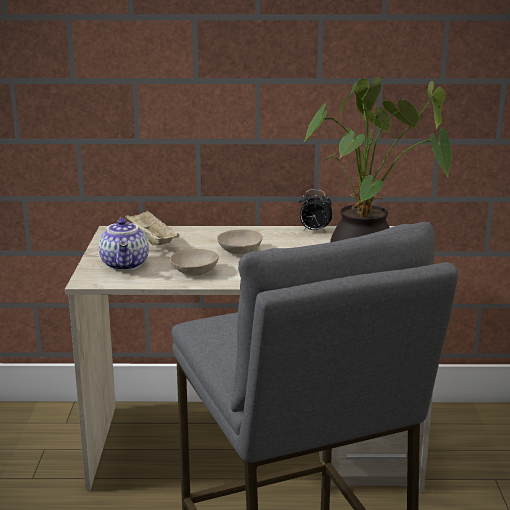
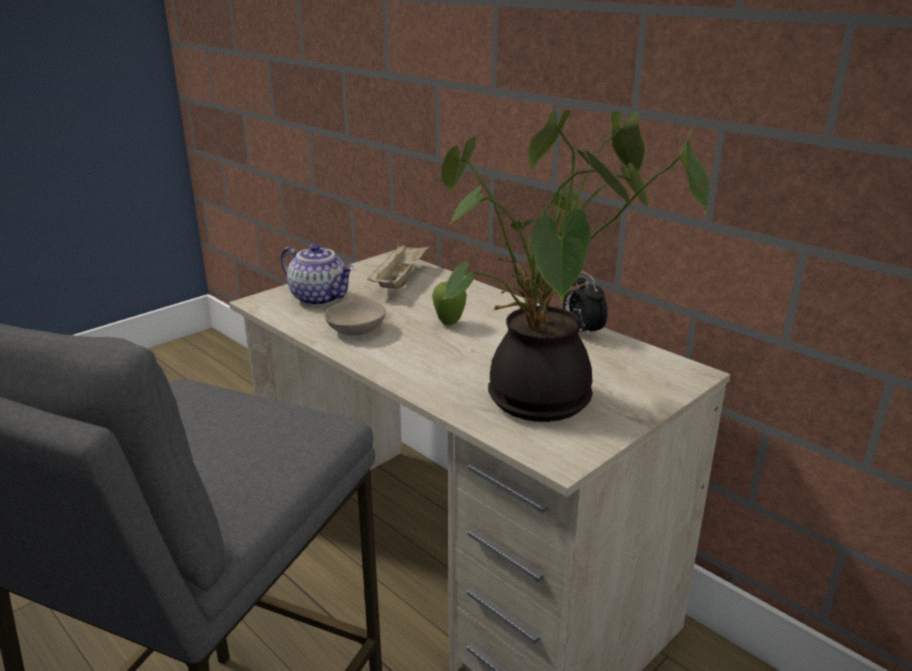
camera: 45 degrees right, 5 degrees up
teapot [99,218,149,271] -> teapot turned 90 degrees counterclockwise [281,243,354,306]
beige bowl [217,229,263,254] -> apple [432,282,467,325]

